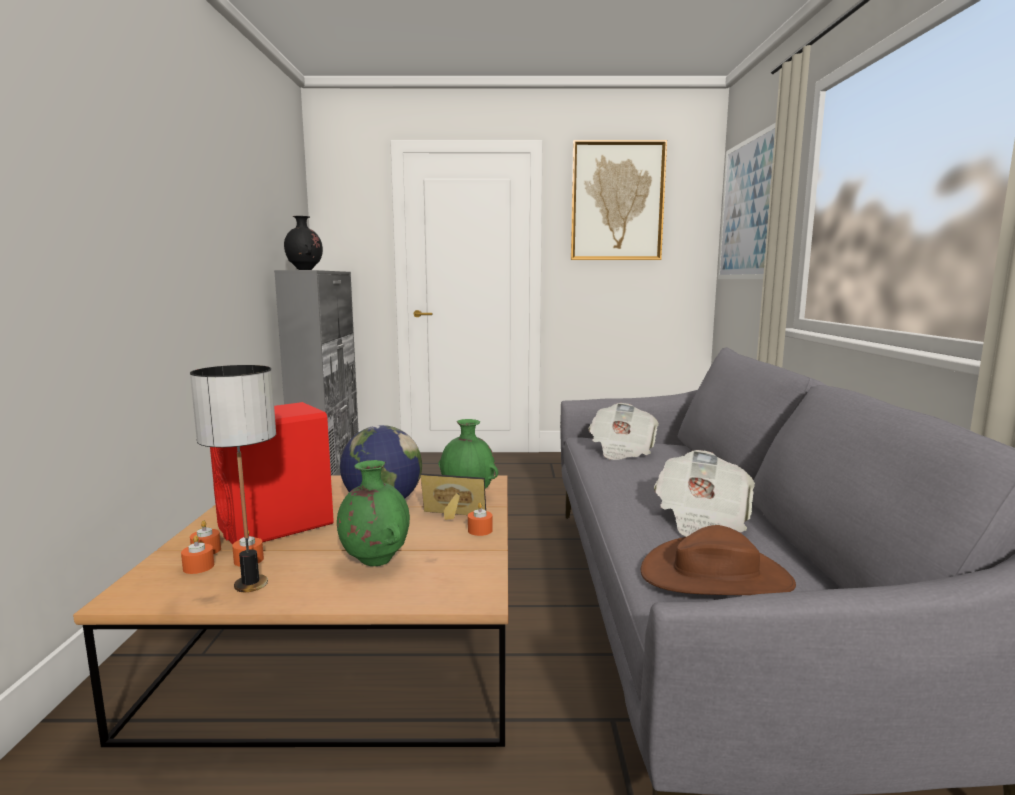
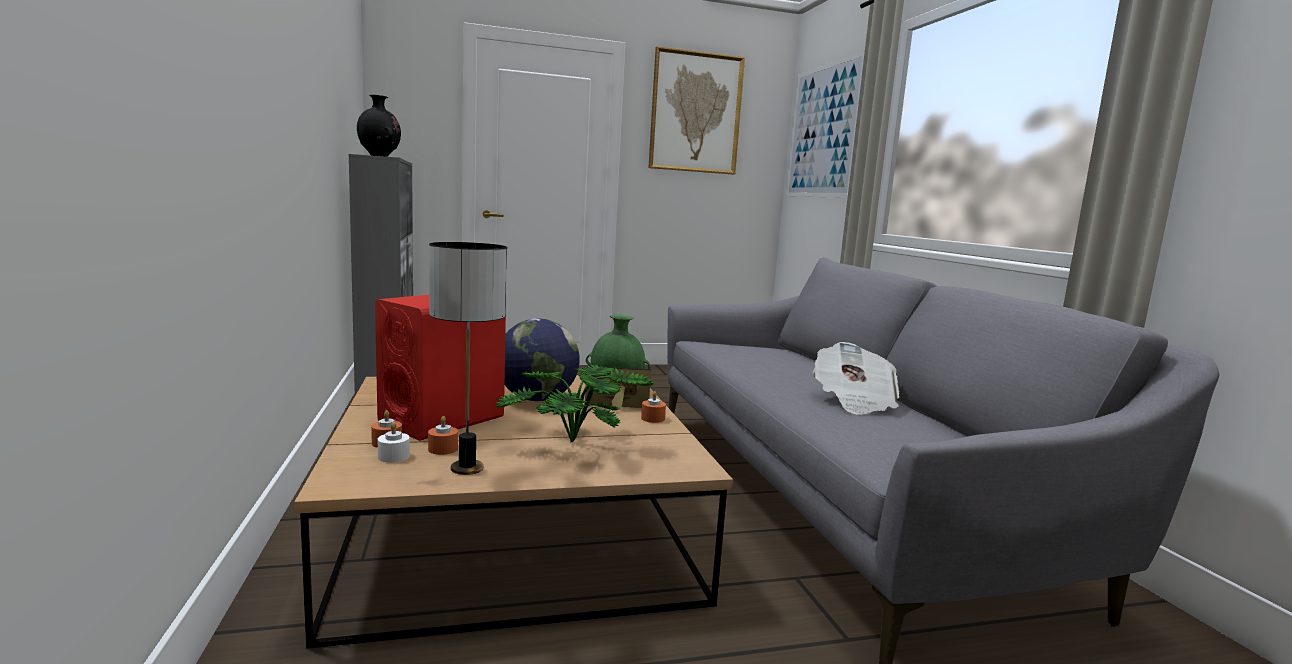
camera: 15 degrees left, 0 degrees up
orange candle [181,535,214,574] -> white candle [378,422,410,463]
green vase [337,460,410,566] -> potted plant [495,364,655,442]
newspaper [588,403,659,460] -> none
brown hat [641,525,796,595] -> none

